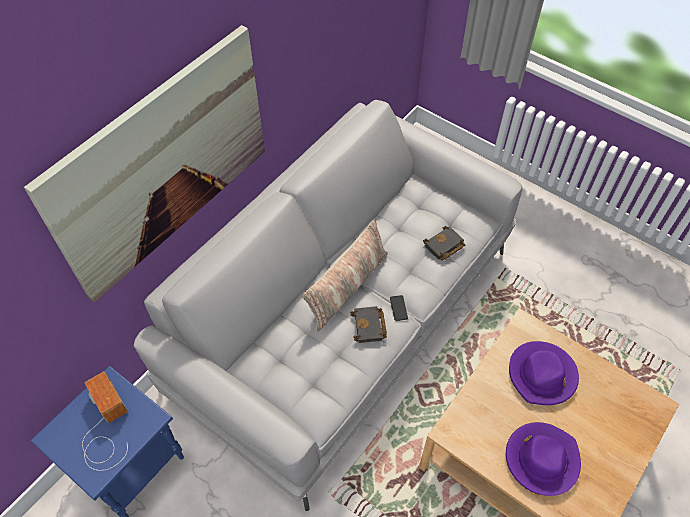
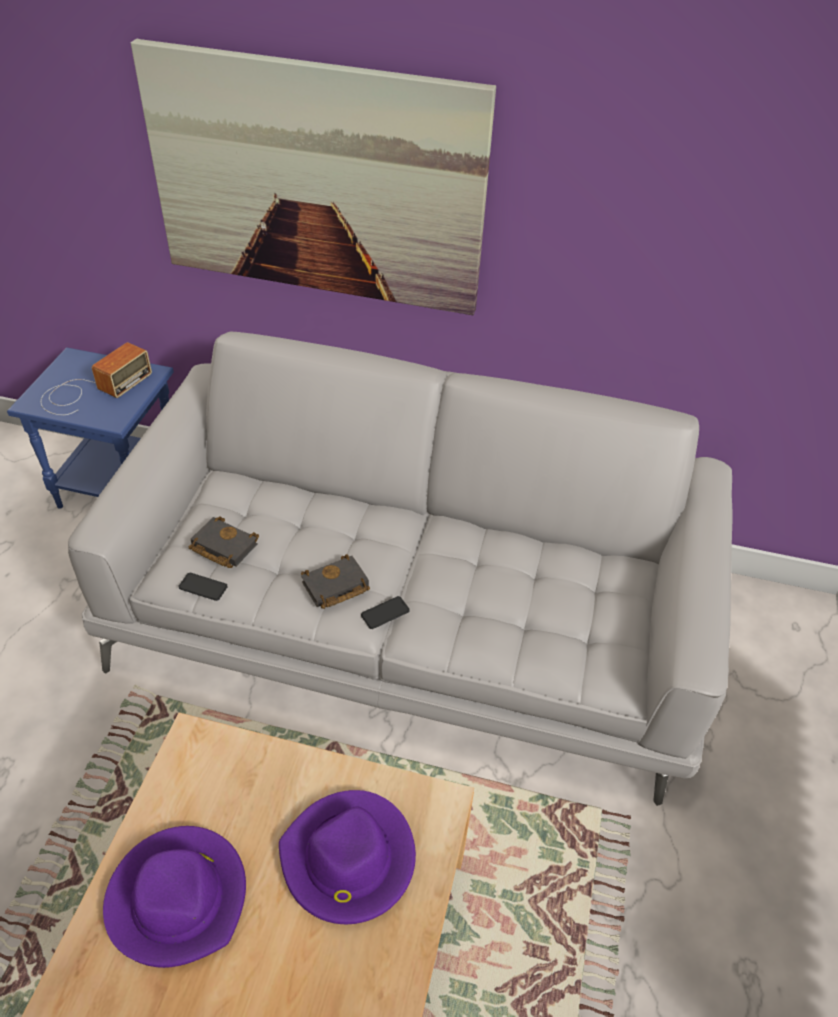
camera: 65 degrees right, 10 degrees down
pillow [303,220,388,331] -> none
black book [423,226,465,260] -> black book moved to [189,516,259,568]
none -> phone [179,573,228,601]

